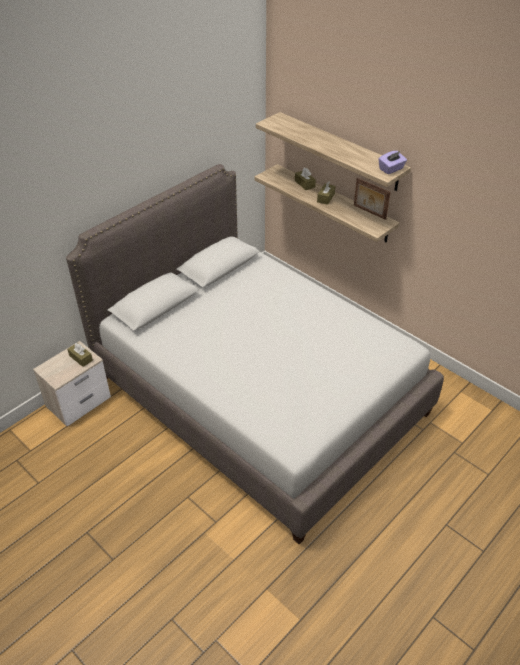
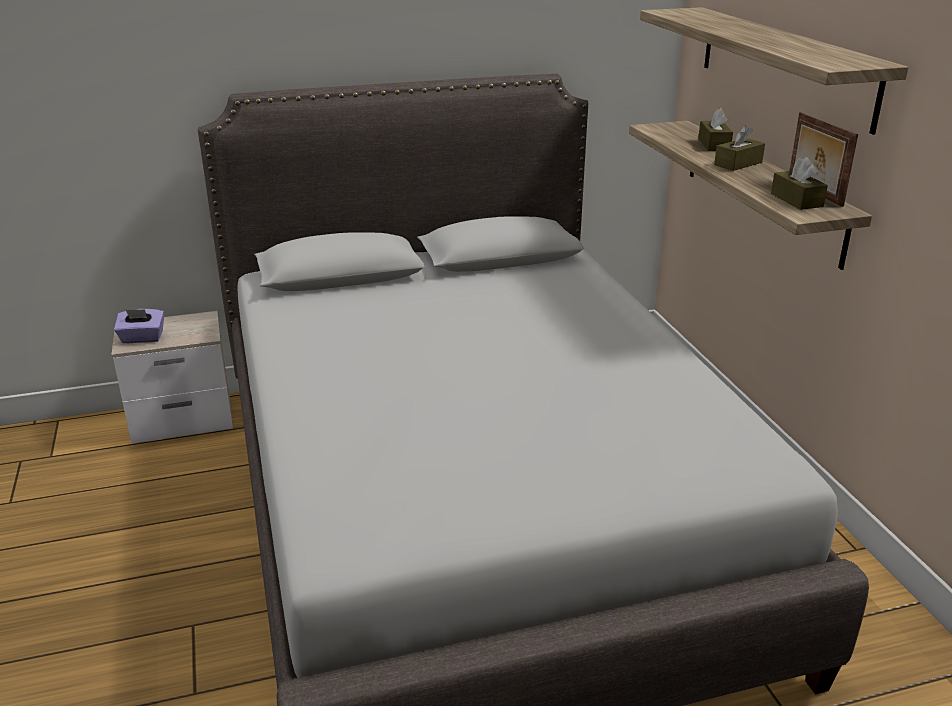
camera: 30 degrees right, 15 degrees down
brown tissue box [67,343,93,367] -> brown tissue box moved to [771,157,828,210]
purple tissue box [379,151,407,174] -> purple tissue box moved to [114,309,164,343]

